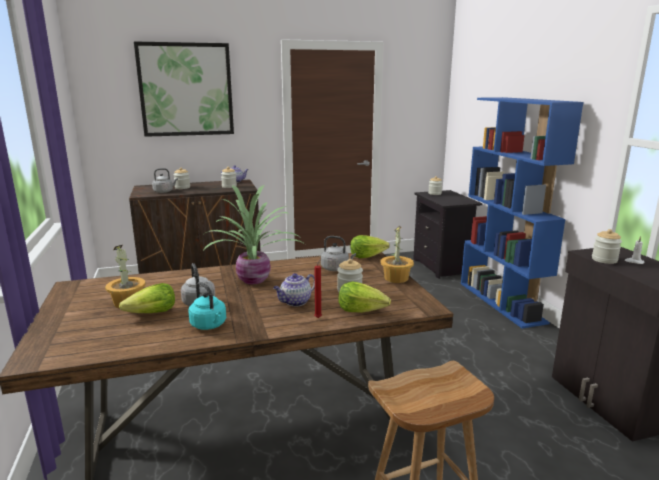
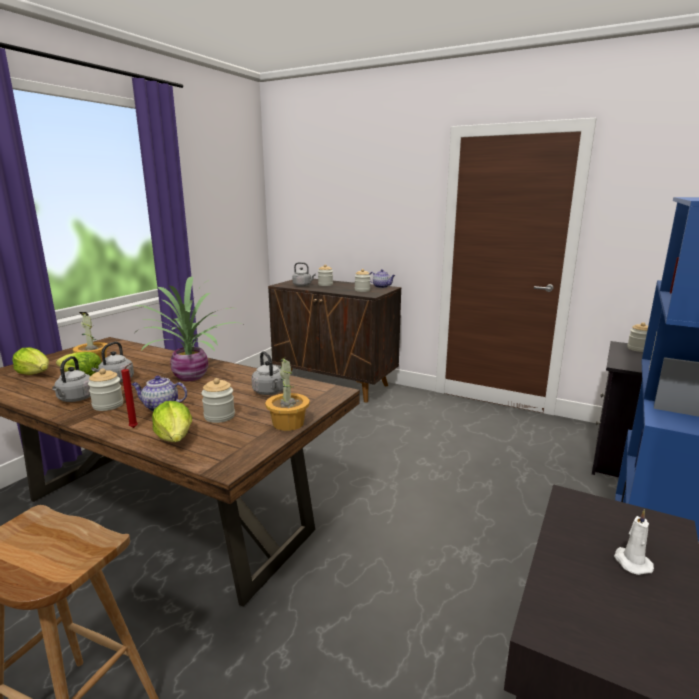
camera: 45 degrees right, 0 degrees up
picture [134,41,234,137] -> none
turquoise kettle [188,282,226,330] -> grey kettle [52,356,90,402]
lettuce [350,235,390,258] -> lettuce moved to [12,347,49,375]
jar [592,229,622,264] -> jar moved to [88,369,123,411]

